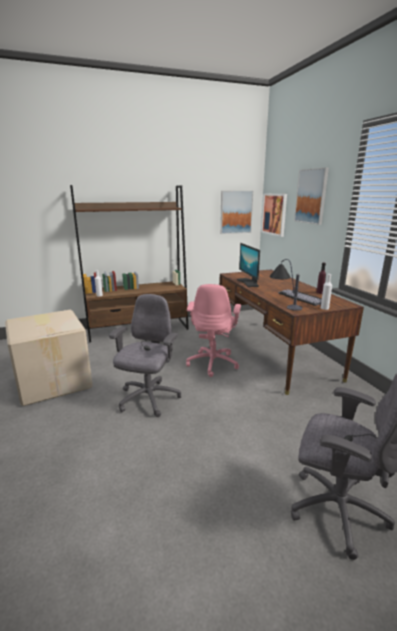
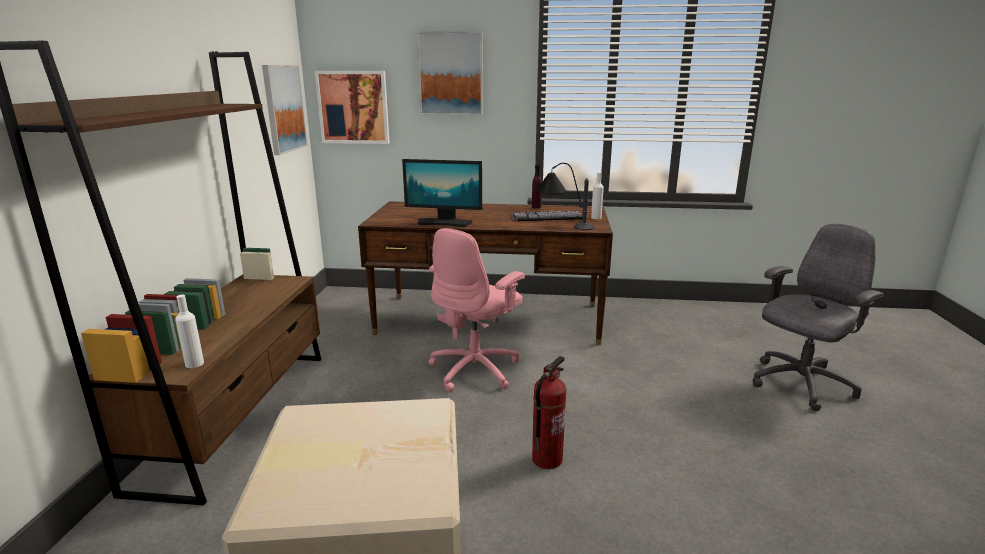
camera: 65 degrees left, 0 degrees up
grey office chair [109,294,181,417] -> fire extinguisher [532,356,566,469]
pink office chair [186,284,241,377] -> pink office chair turned 90 degrees clockwise [428,228,525,392]

